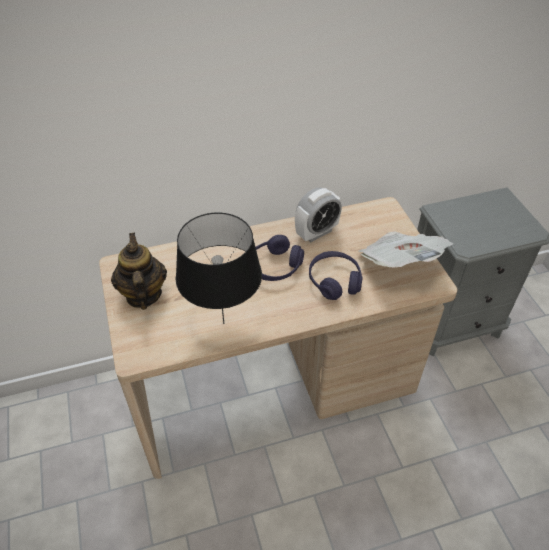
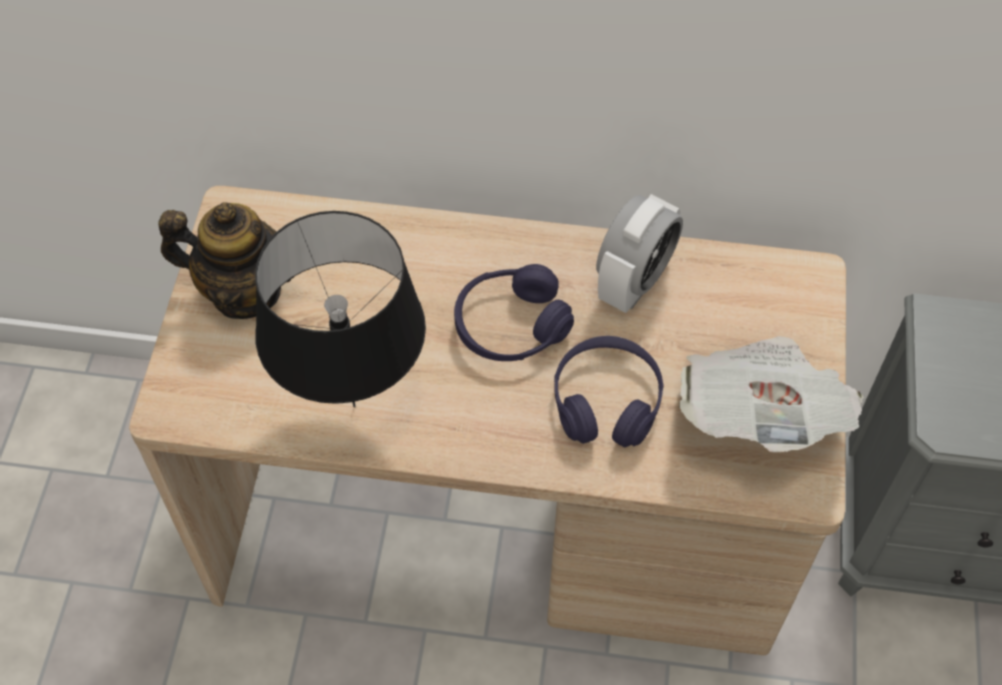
camera: 25 degrees right, 10 degrees up
teapot [111,233,167,310] -> teapot turned 90 degrees clockwise [158,202,294,319]
alarm clock [295,188,342,242] -> alarm clock turned 45 degrees counterclockwise [596,194,683,313]

